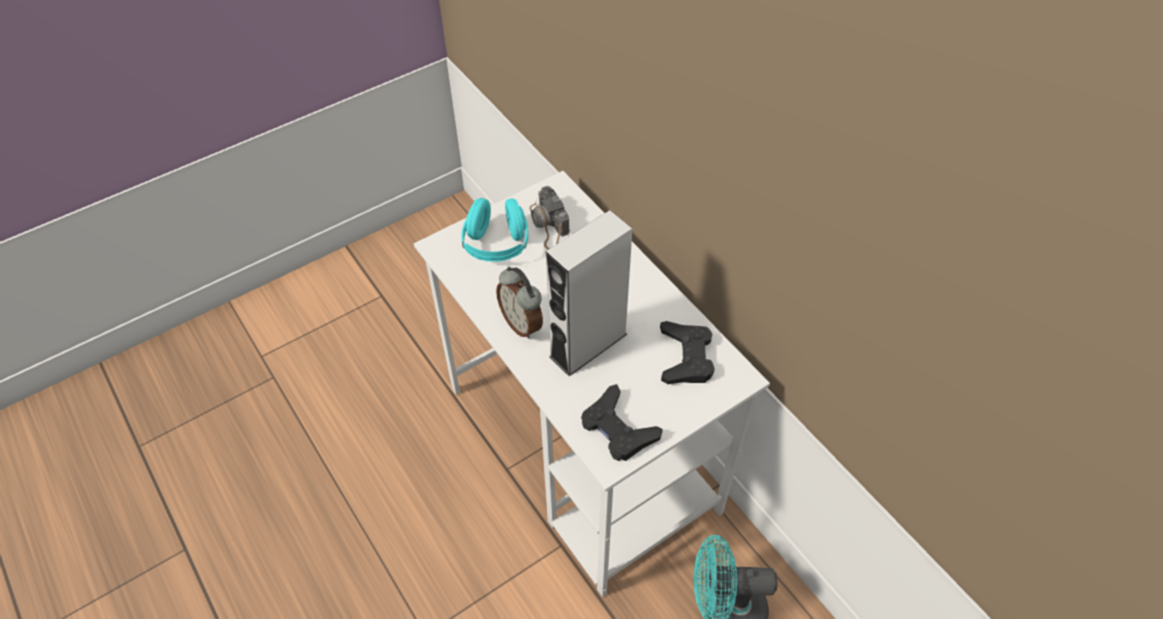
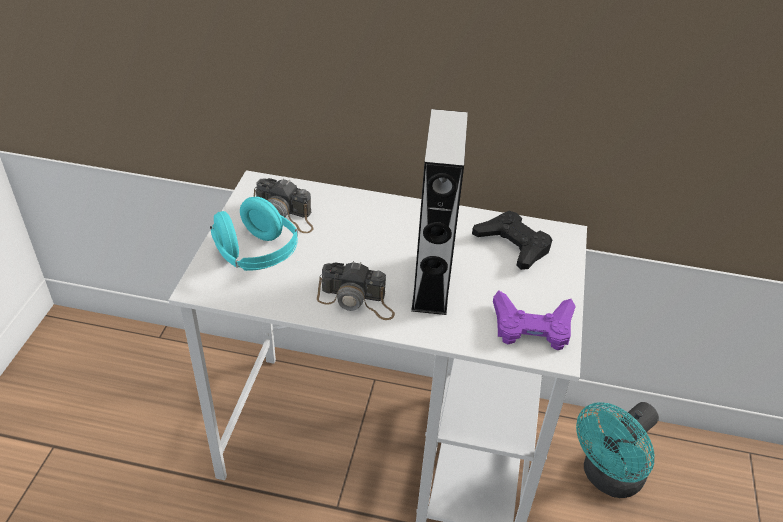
camera: 45 degrees left, 10 degrees down
alarm clock [496,267,543,339] -> camera [317,261,395,320]
black game controller [581,384,663,461] -> purple game controller [493,290,576,350]

